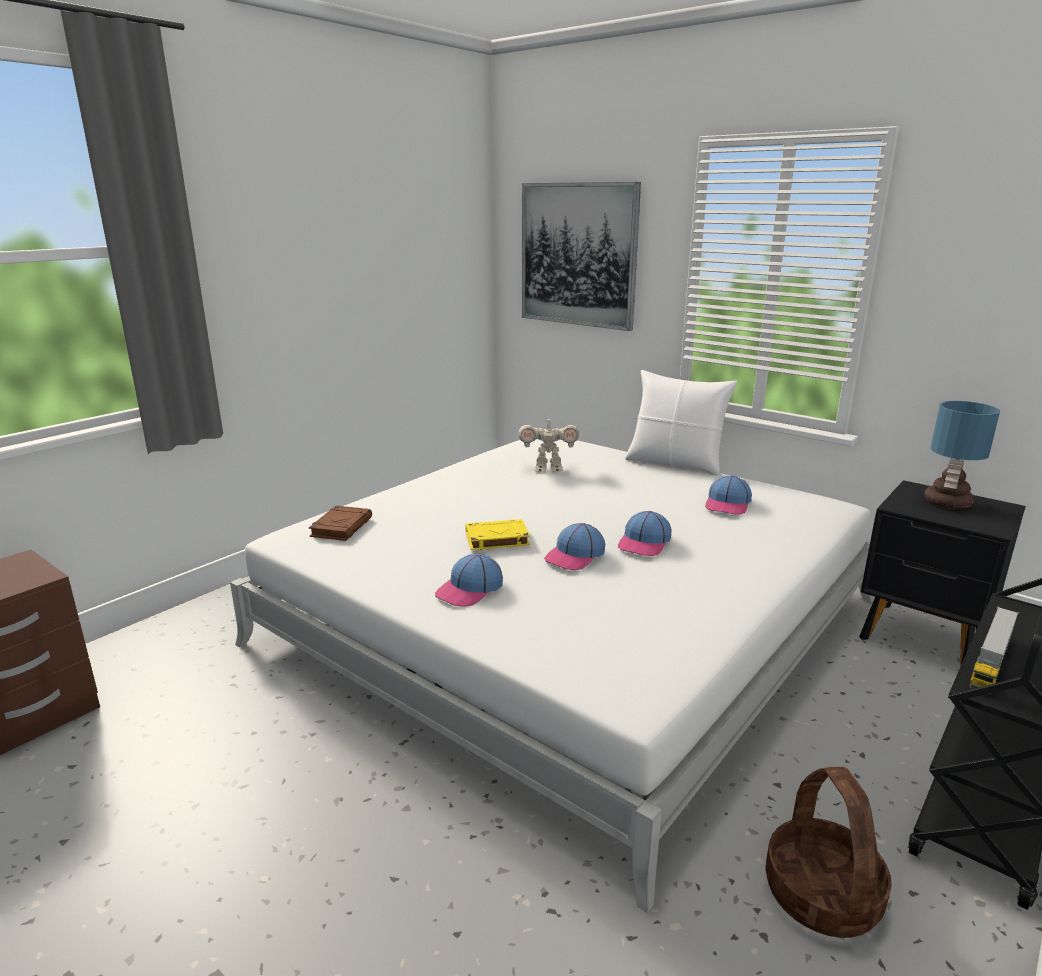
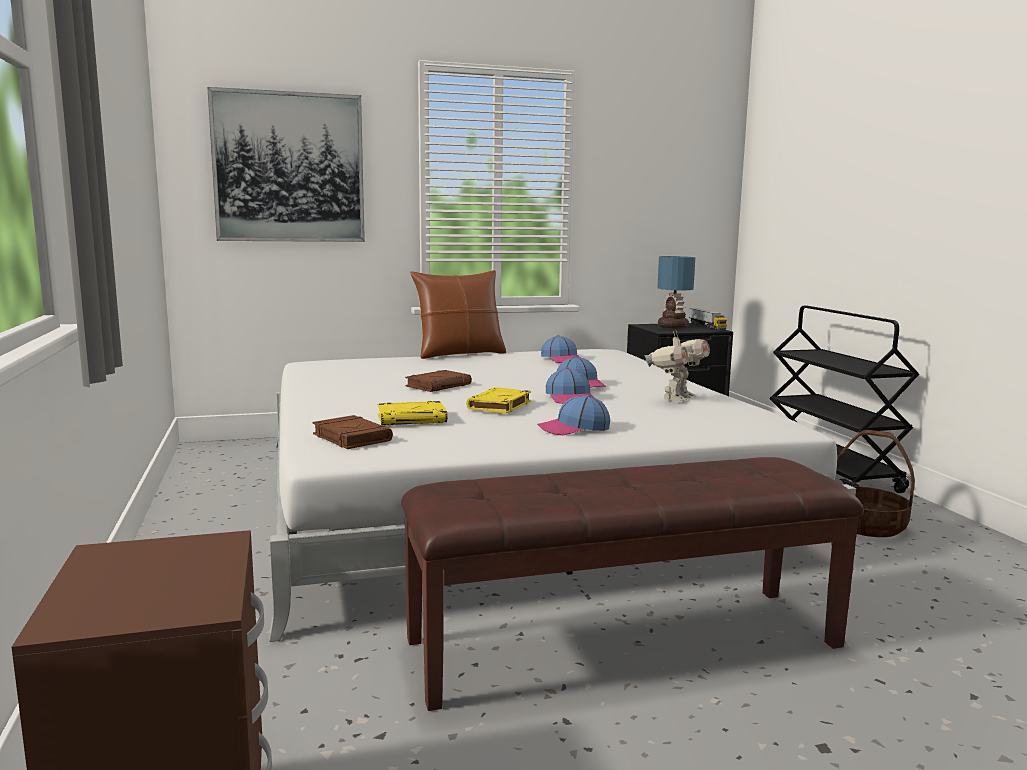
camera: 55 degrees left, 10 degrees down
cap [435,554,503,607] -> cap turned 90 degrees clockwise [537,395,610,435]
toy robot [518,414,579,472] -> toy robot moved to [644,331,710,401]
white pillow [625,370,737,476] -> brown pillow [410,270,506,359]
toy truck [969,607,1019,695] -> toy truck moved to [689,308,727,330]
none -> yellow book [378,401,447,425]
none -> brown bench [401,457,864,711]
none -> brown book [405,370,472,392]

